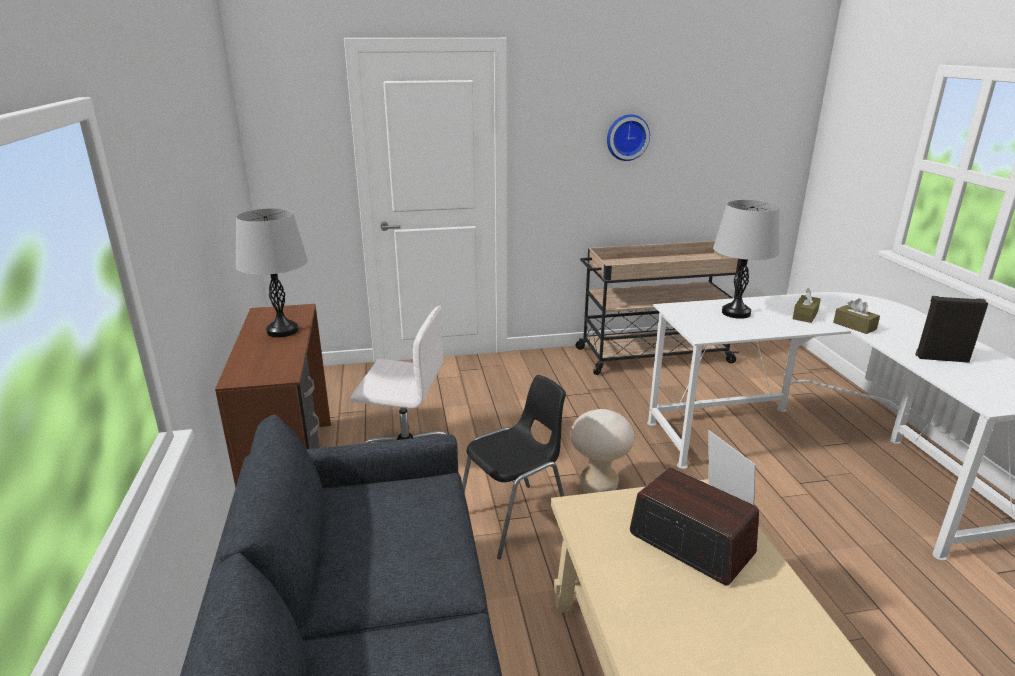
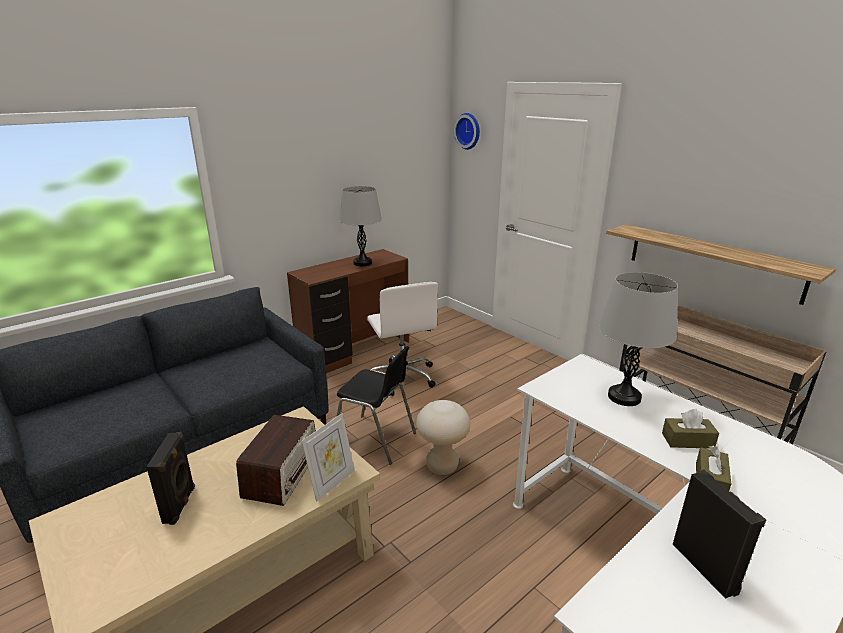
camera: 60 degrees right, 0 degrees up
wall clock [607,114,650,161] -> wall clock moved to [454,113,480,150]
none -> black speaker [147,432,195,525]
none -> shelf [606,224,836,305]

